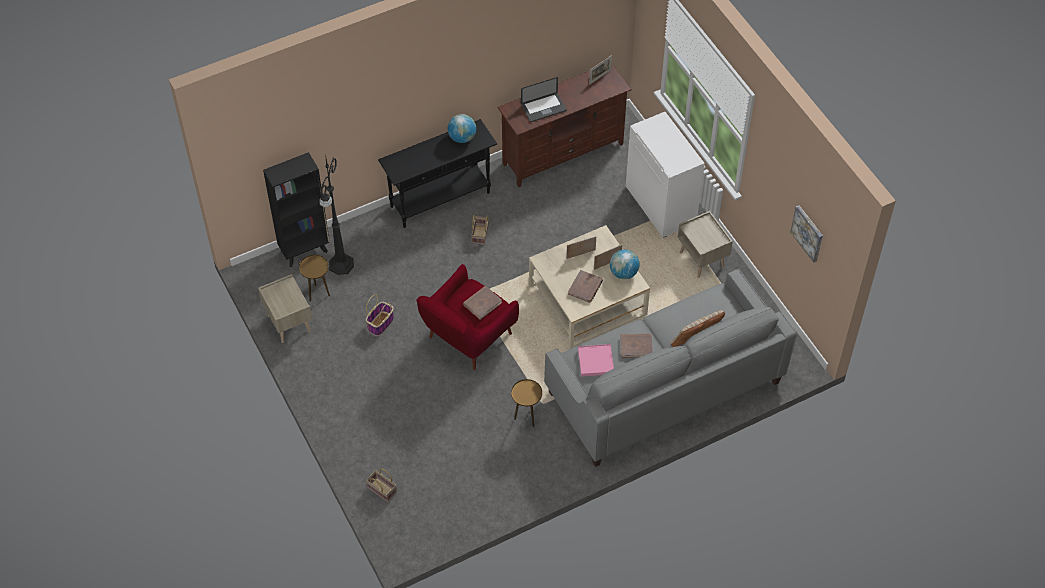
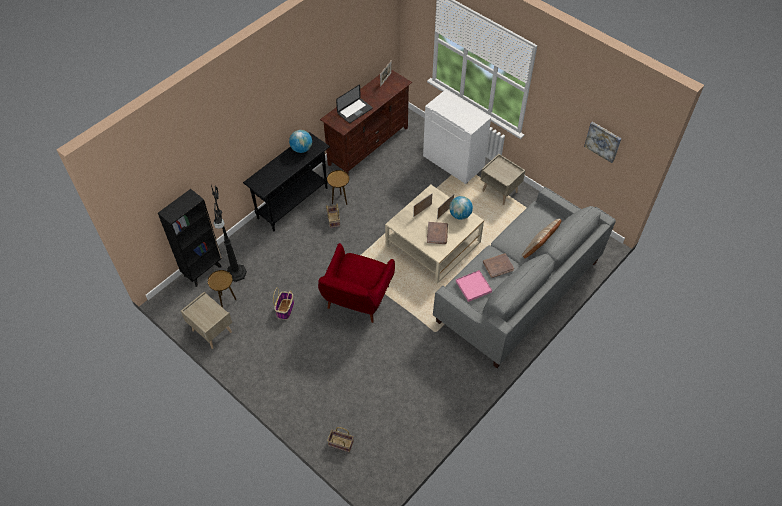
camera: 20 degrees left, 0 degrees up
brown book [463,286,502,320] -> none
brown side table [511,379,542,427] -> brown side table moved to [327,170,349,205]

